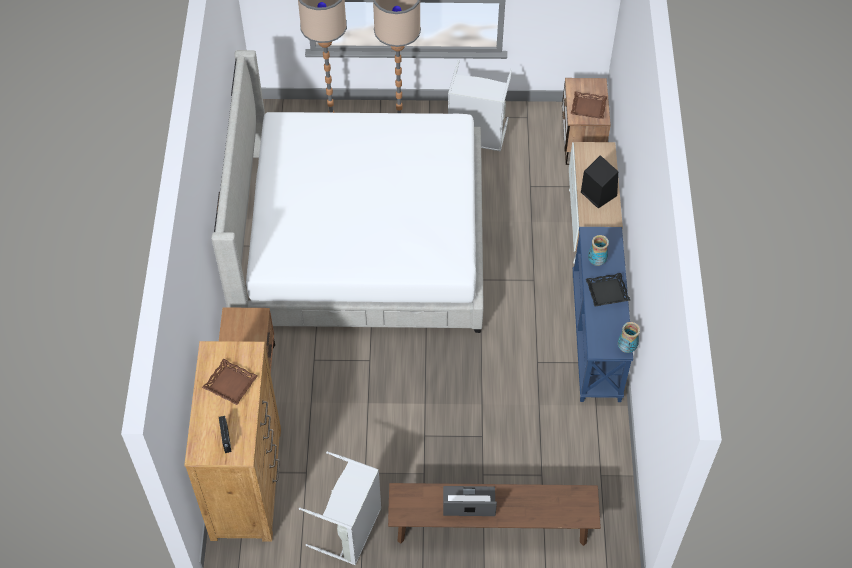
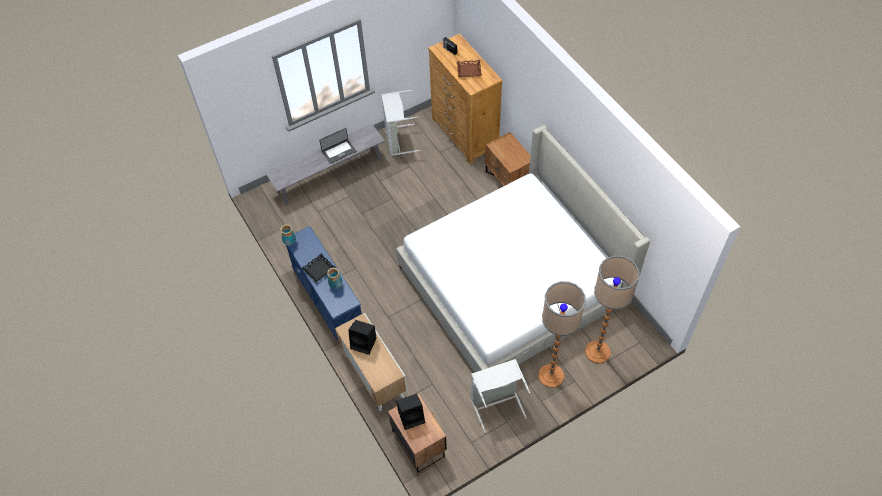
camera: 150 degrees right, 0 degrees up
brown bench [388,483,601,546] -> grey bench [265,124,385,206]
brown tray [571,91,607,119] -> black speaker [397,394,425,430]

